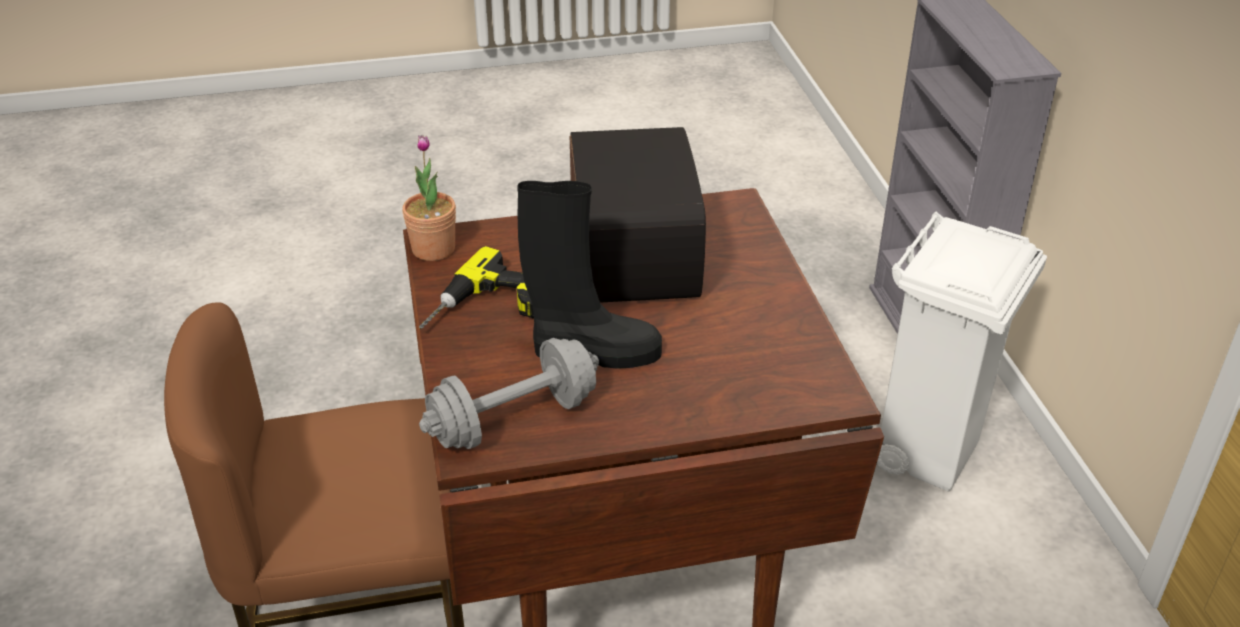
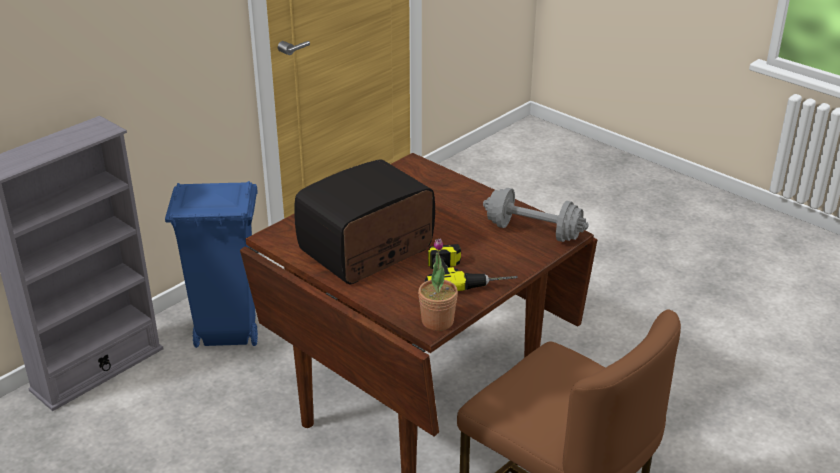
camera: 125 degrees left, 5 degrees down
black boot [517,181,662,369] -> none
white trash can [877,212,1047,491] -> blue trash can [165,181,258,348]

